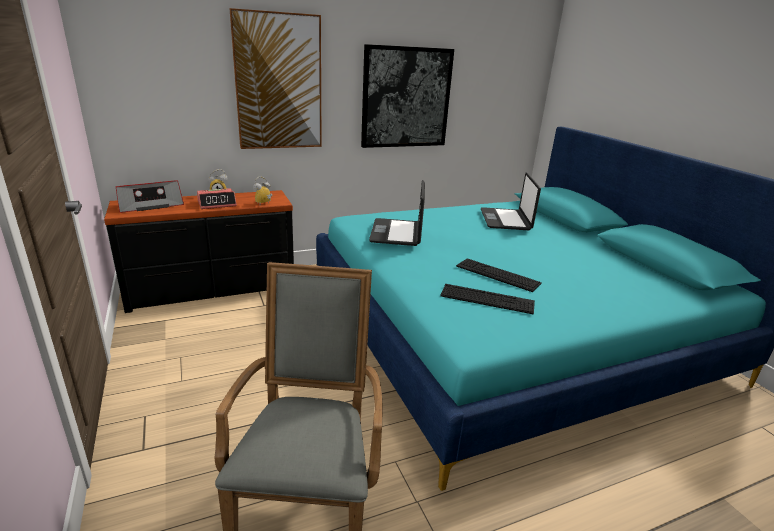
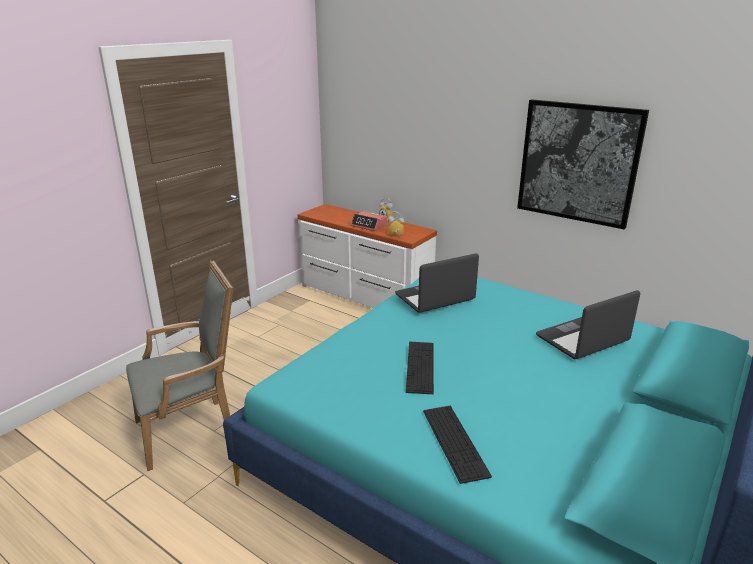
camera: 60 degrees right, 0 degrees up
black dresser [104,190,294,313] -> white dresser [297,204,437,308]
radio [116,180,184,213] -> none
picture [230,8,322,149] -> none
keyboard [440,284,535,314] -> keyboard moved to [423,406,492,484]

